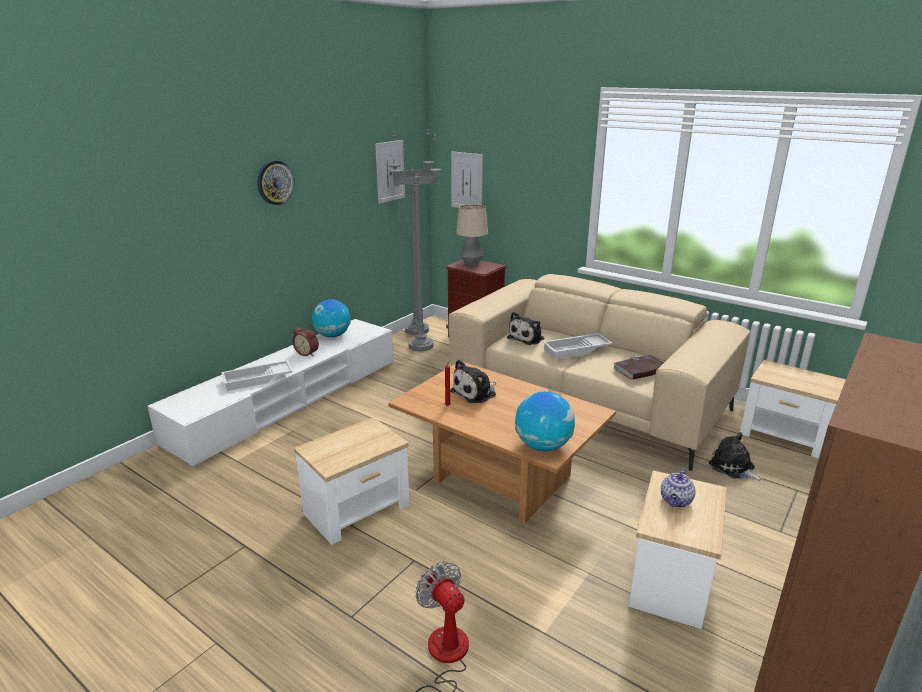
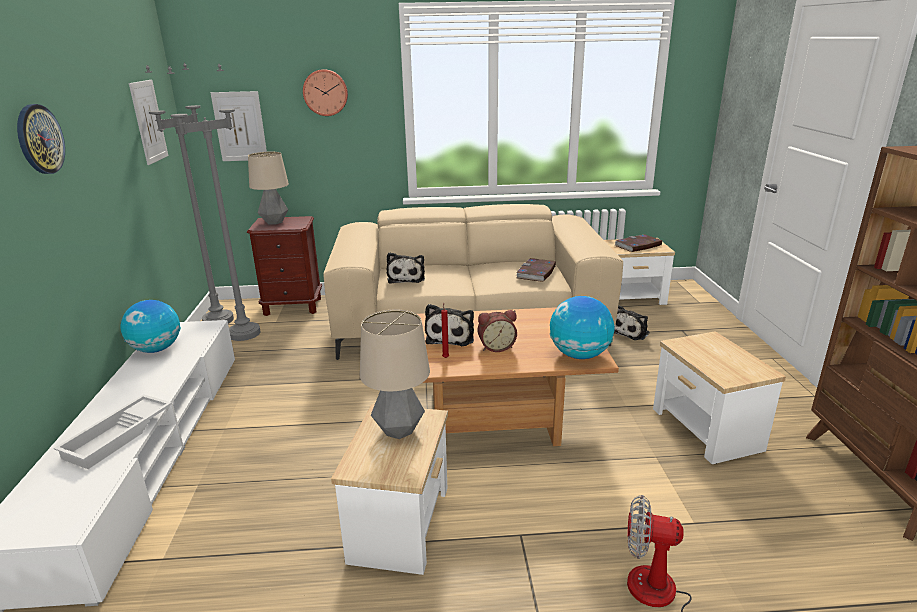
camera: 40 degrees left, 0 degrees up
alarm clock [292,327,319,356] -> alarm clock moved to [478,310,517,352]
white tray [543,333,613,359] -> none
teapot [661,468,696,507] -> none
plush toy [709,432,764,481] -> plush toy turned 60 degrees counterclockwise [614,305,649,340]
none -> wall clock [303,69,348,116]
none -> table lamp [360,310,430,439]
none -> book [614,234,662,252]

